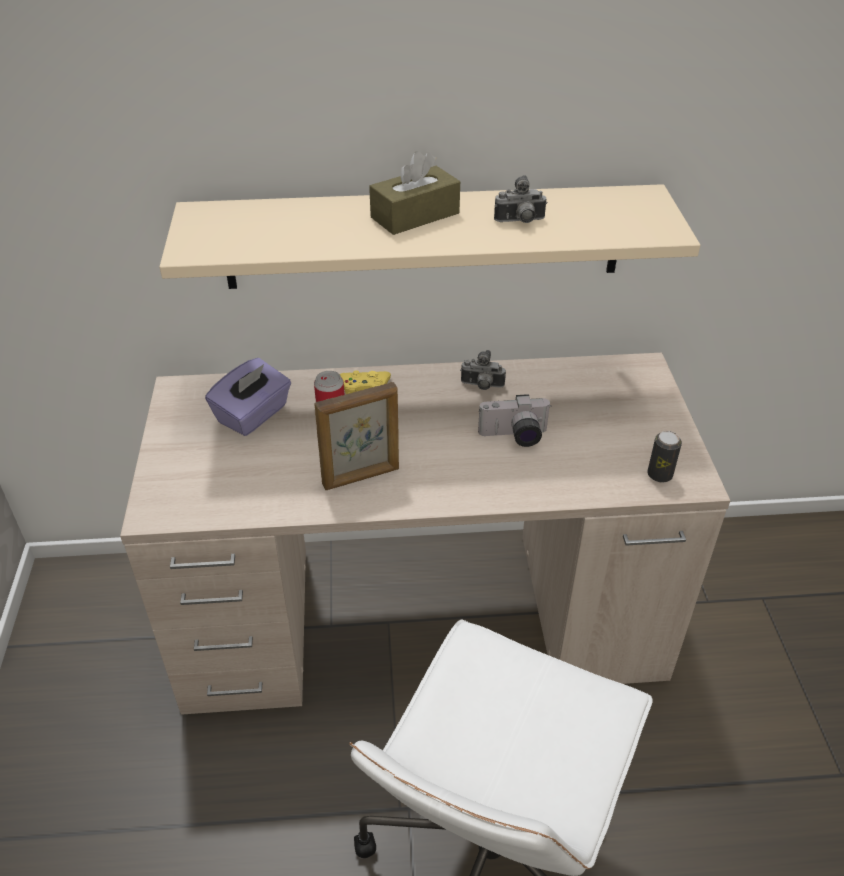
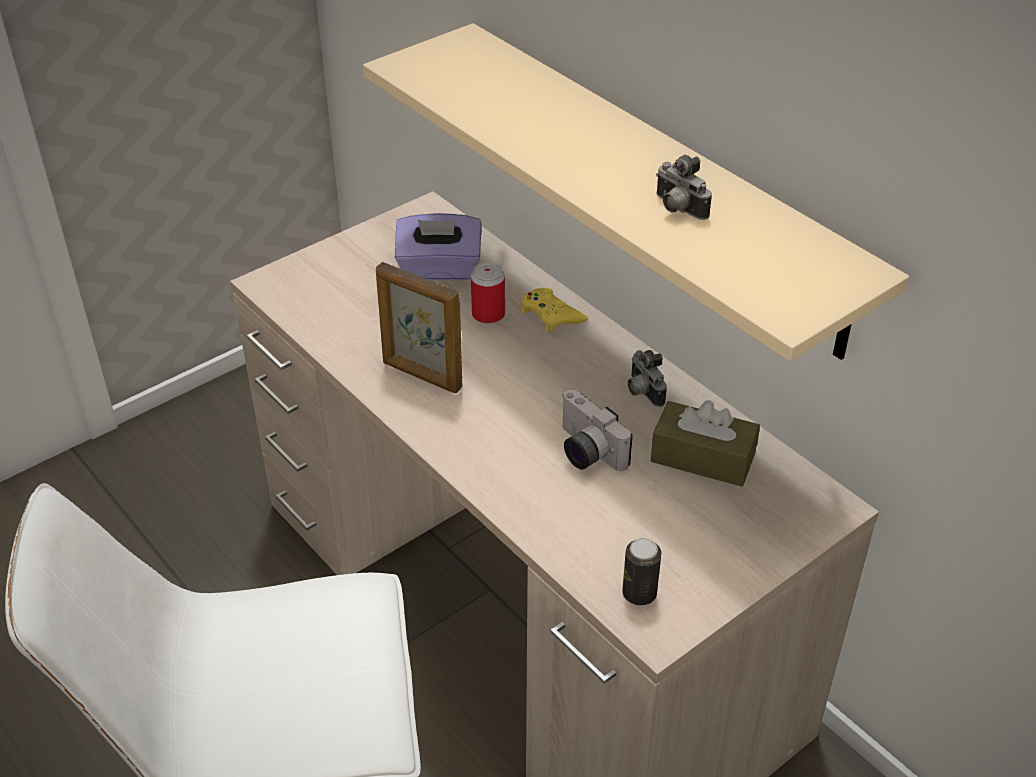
camera: 55 degrees right, 0 degrees up
brown tissue box [369,151,460,235] -> brown tissue box moved to [651,400,760,487]

